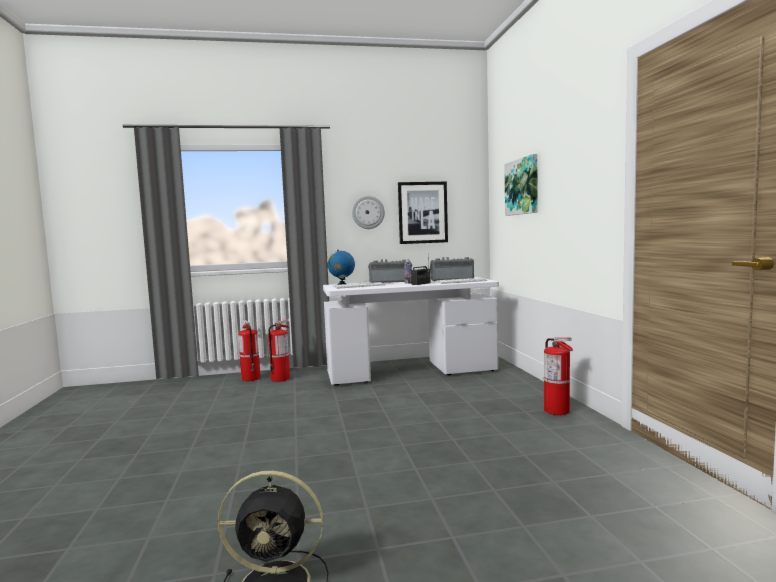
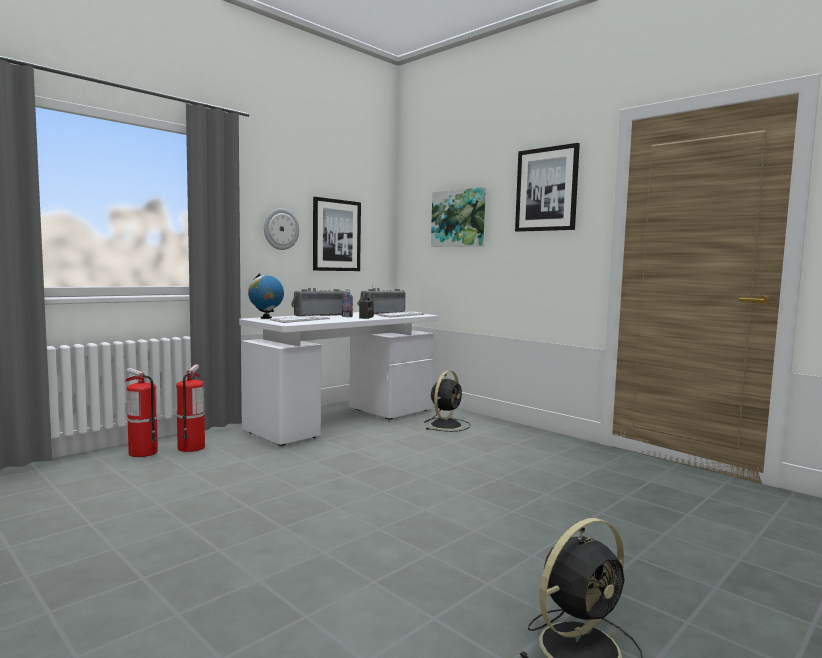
camera: 35 degrees left, 0 degrees up
fire extinguisher [544,337,573,415] -> none
none -> black fan [424,370,471,432]
none -> picture [515,143,580,232]

